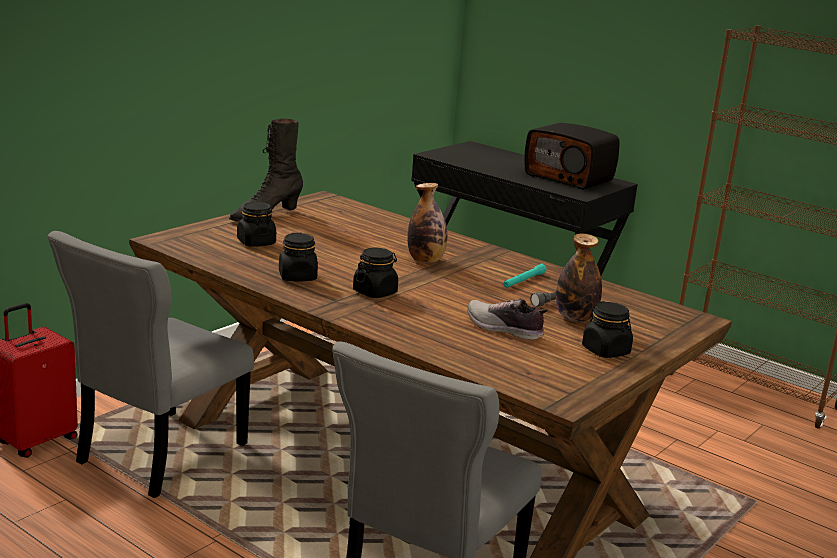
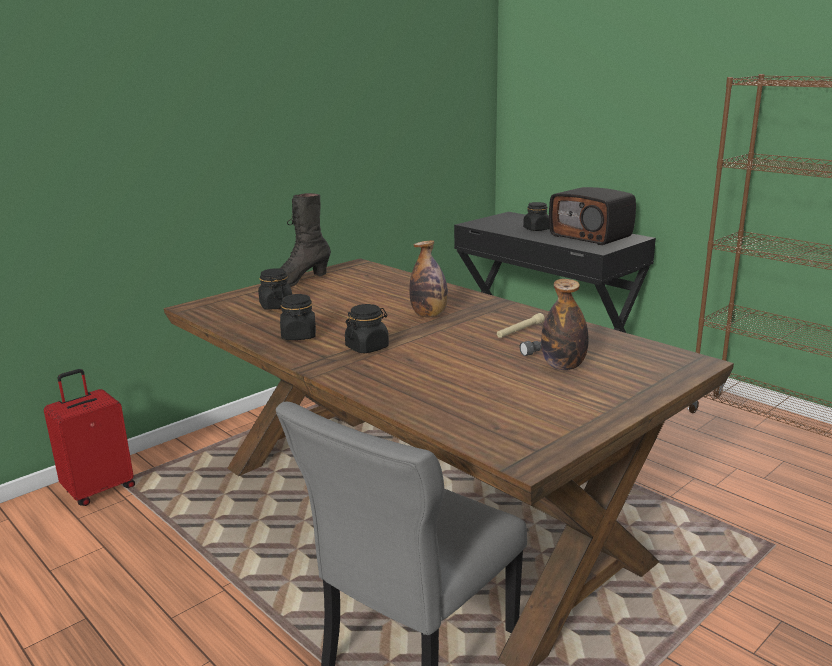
camera: 10 degrees right, 0 degrees up
grey chair [48,231,254,498] -> none
shoe [467,298,548,340] -> none
turquoise flashlight [503,264,546,288] -> beige flashlight [497,313,545,338]
black jar [582,301,633,358] -> black jar moved to [523,202,550,231]

